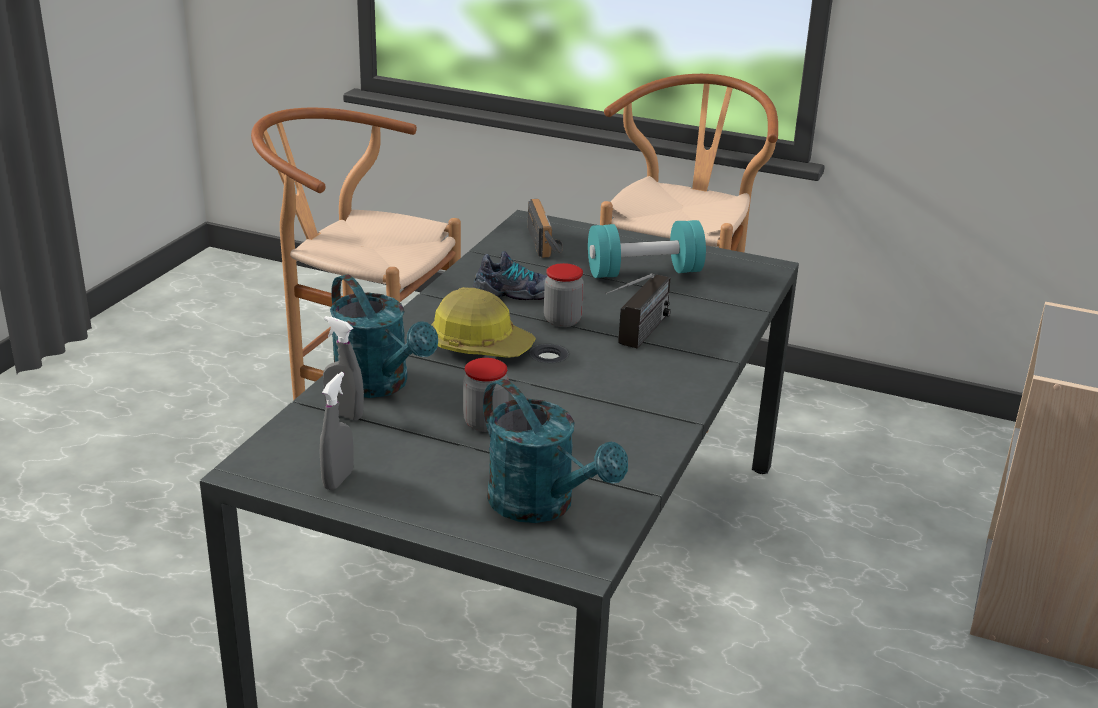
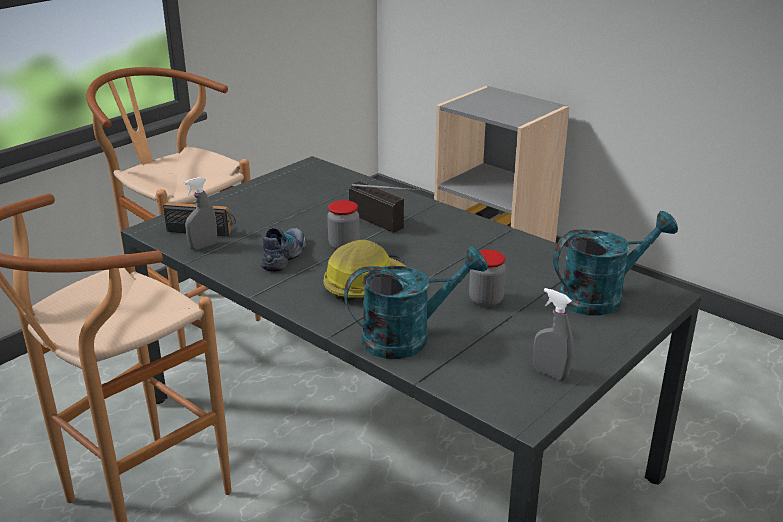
camera: 70 degrees left, 0 degrees up
grey spray bottle [323,316,364,420] -> grey spray bottle moved to [184,177,217,250]
turquoise dumbbell [588,220,706,278] -> none

